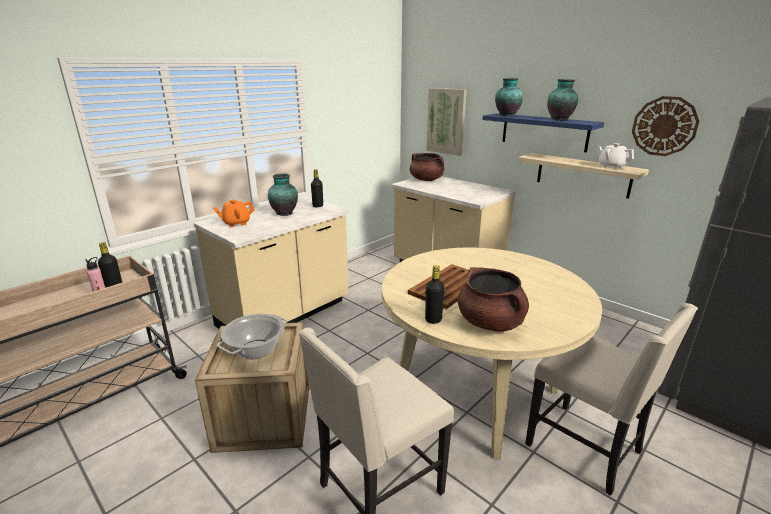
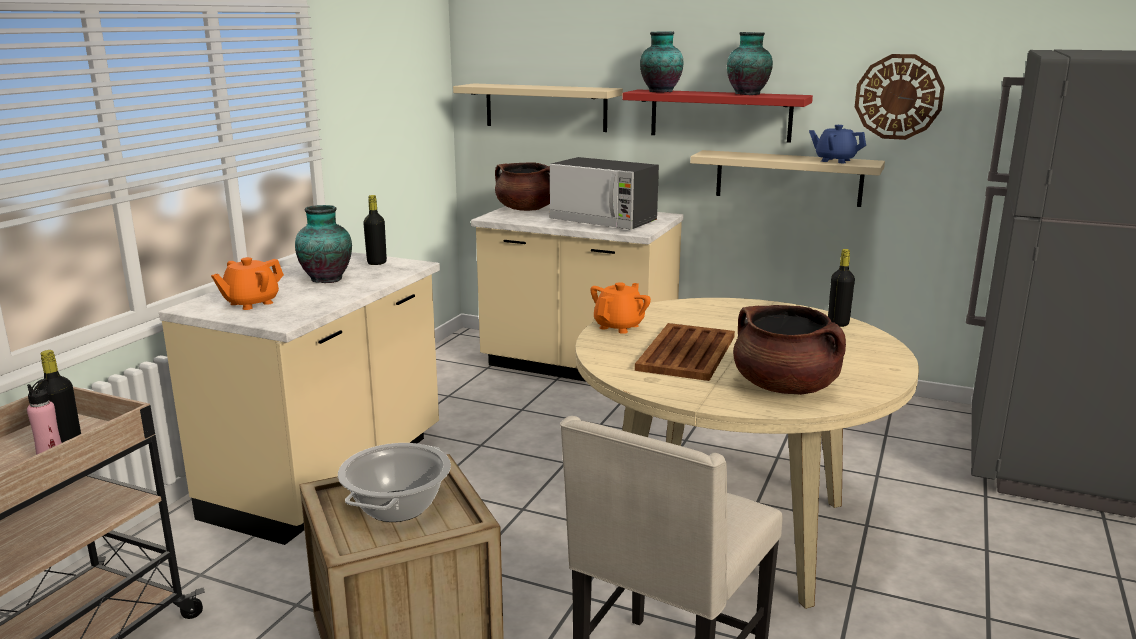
camera: 20 degrees left, 5 degrees down
black bottle [425,265,445,324] -> black bottle moved to [828,249,855,327]
picture [426,88,467,156] -> beige shelf [453,83,623,132]
blue shelf [482,113,604,152] -> red shelf [622,89,813,143]
beige chair [525,303,698,496] -> none
white teapot [597,143,634,170] -> blue teapot [809,125,866,163]
none -> microwave [550,157,659,229]
none -> orange teapot [590,282,651,334]

